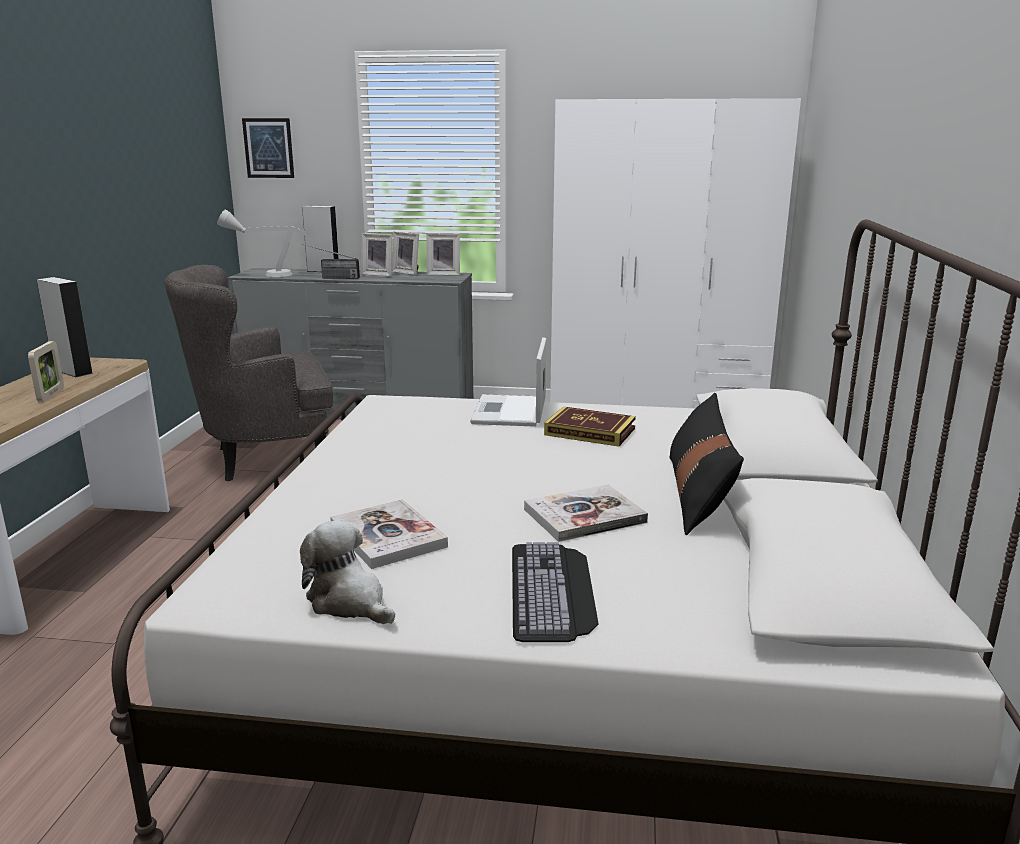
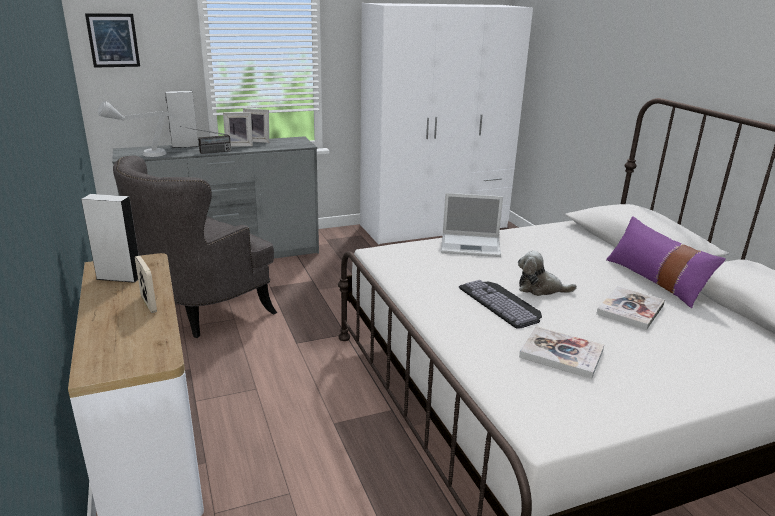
camera: 30 degrees left, 5 degrees up
plush toy [300,520,395,624] -> plush toy moved to [518,251,577,296]
picture frame [426,234,460,276] -> none
laptop [470,337,546,427] -> laptop turned 60 degrees counterclockwise [441,193,503,257]
keyboard [512,542,599,642] -> keyboard moved to [459,280,542,328]
book [544,407,636,446] -> none
black pillow [669,393,744,535] -> purple pillow [606,216,726,308]

